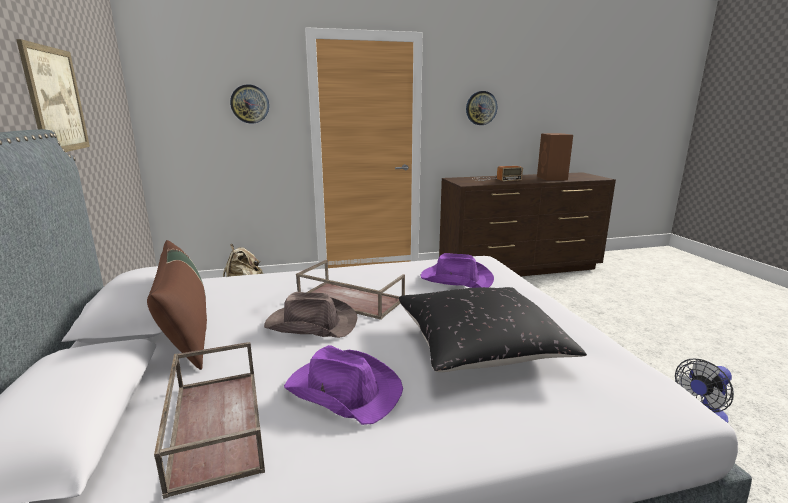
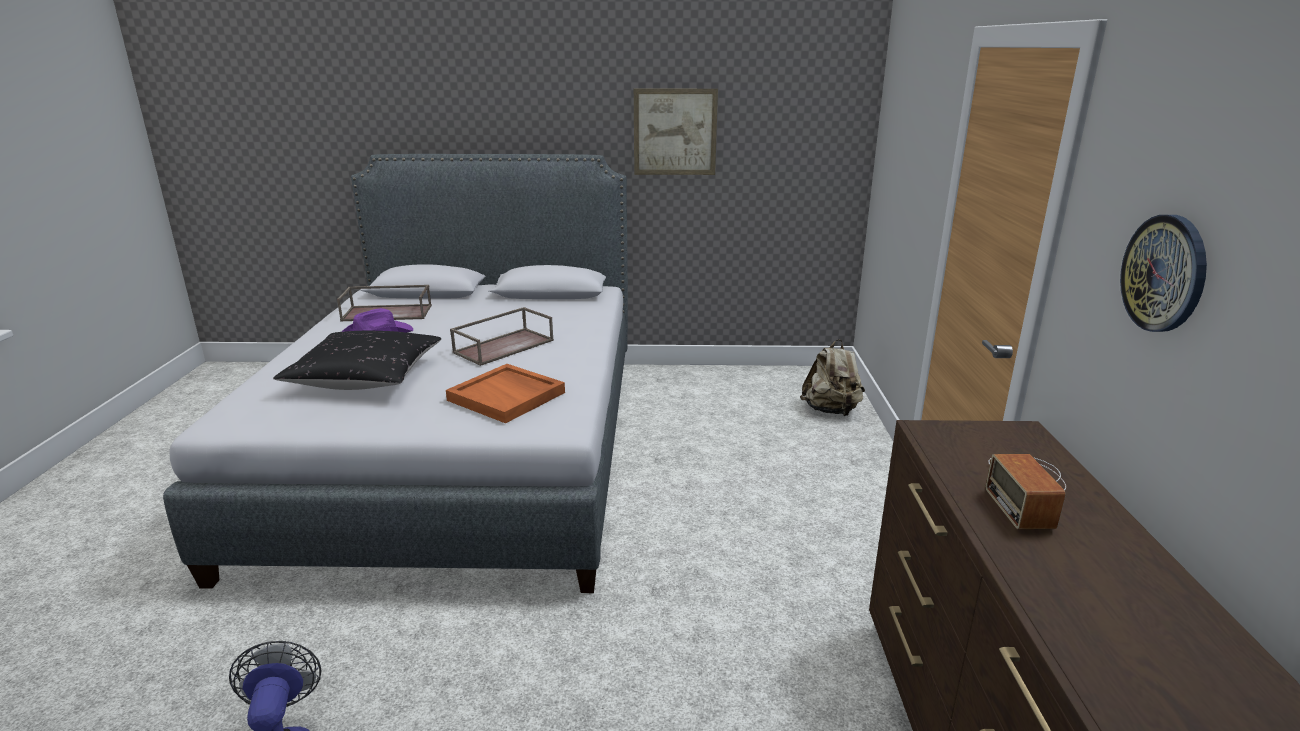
camera: 105 degrees right, 5 degrees up
brown pillow [147,240,207,370] -> none
wall clock [230,84,269,124] -> none
brown hat [264,292,358,338] -> none
purple hat [420,253,494,288] -> orange tray [446,364,565,423]
brown speaker [537,133,573,180] -> none

